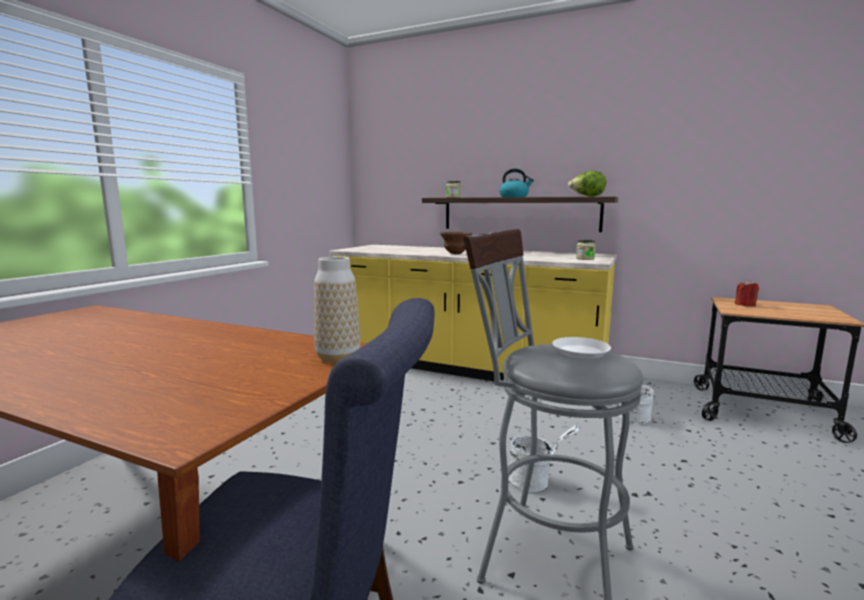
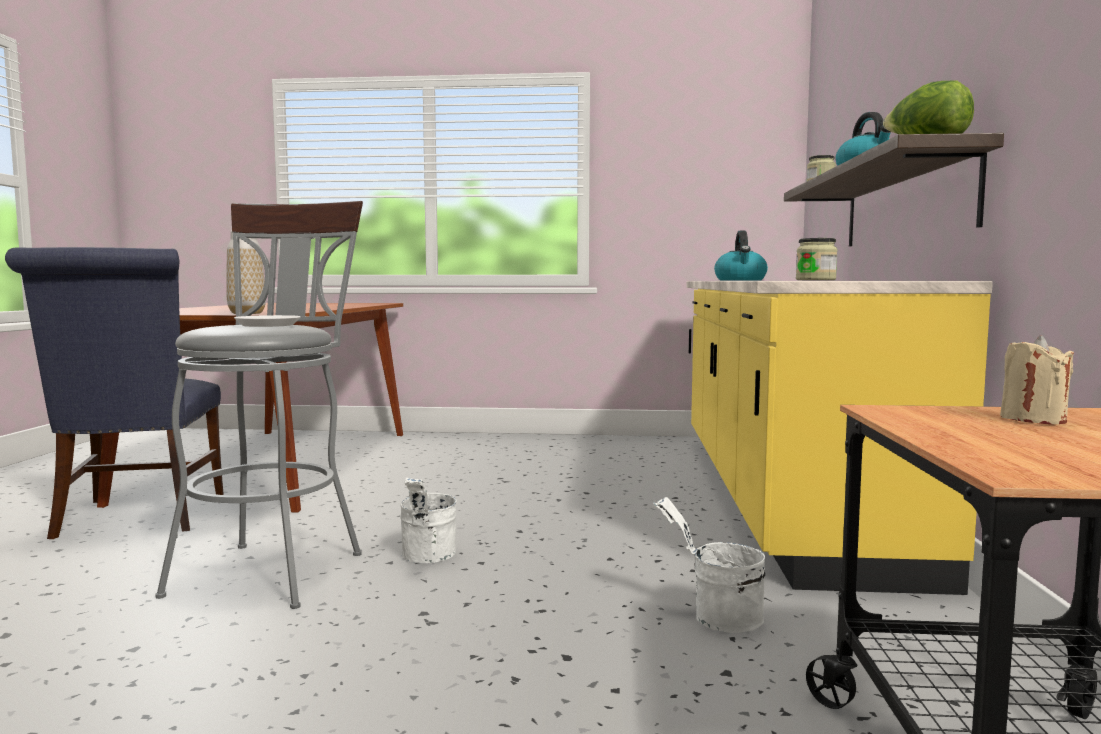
camera: 70 degrees right, 5 degrees down
brown bowl [440,232,472,254] -> kettle [714,231,768,281]
red candle [735,280,759,307] -> beige candle [1000,335,1074,424]

